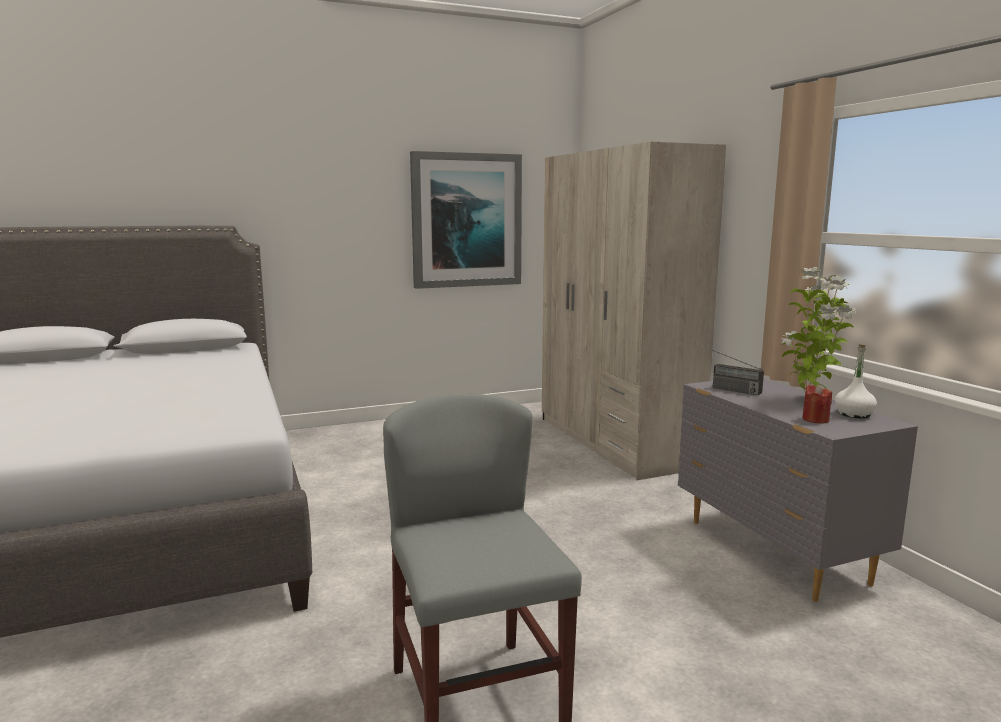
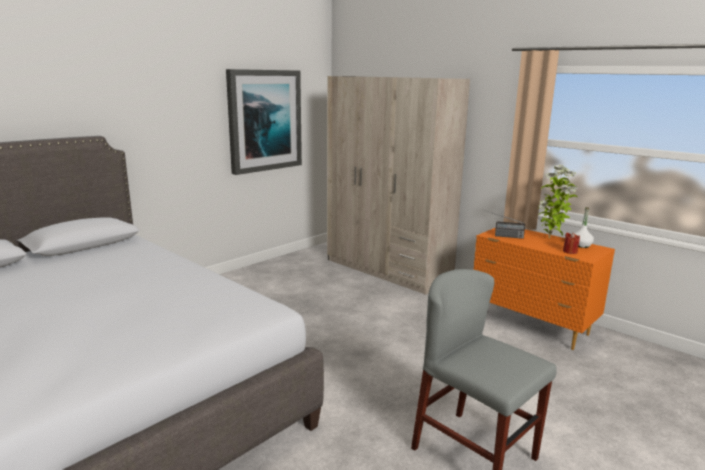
camera: 25 degrees left, 5 degrees up
grey dresser [678,378,918,602] -> orange dresser [473,228,615,350]

